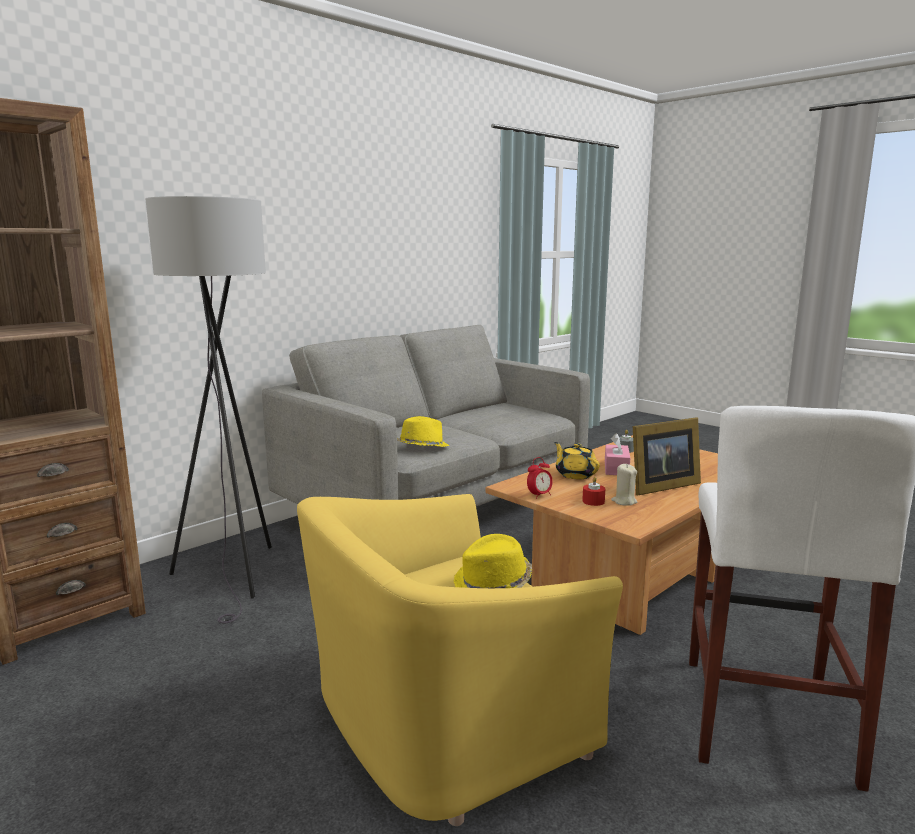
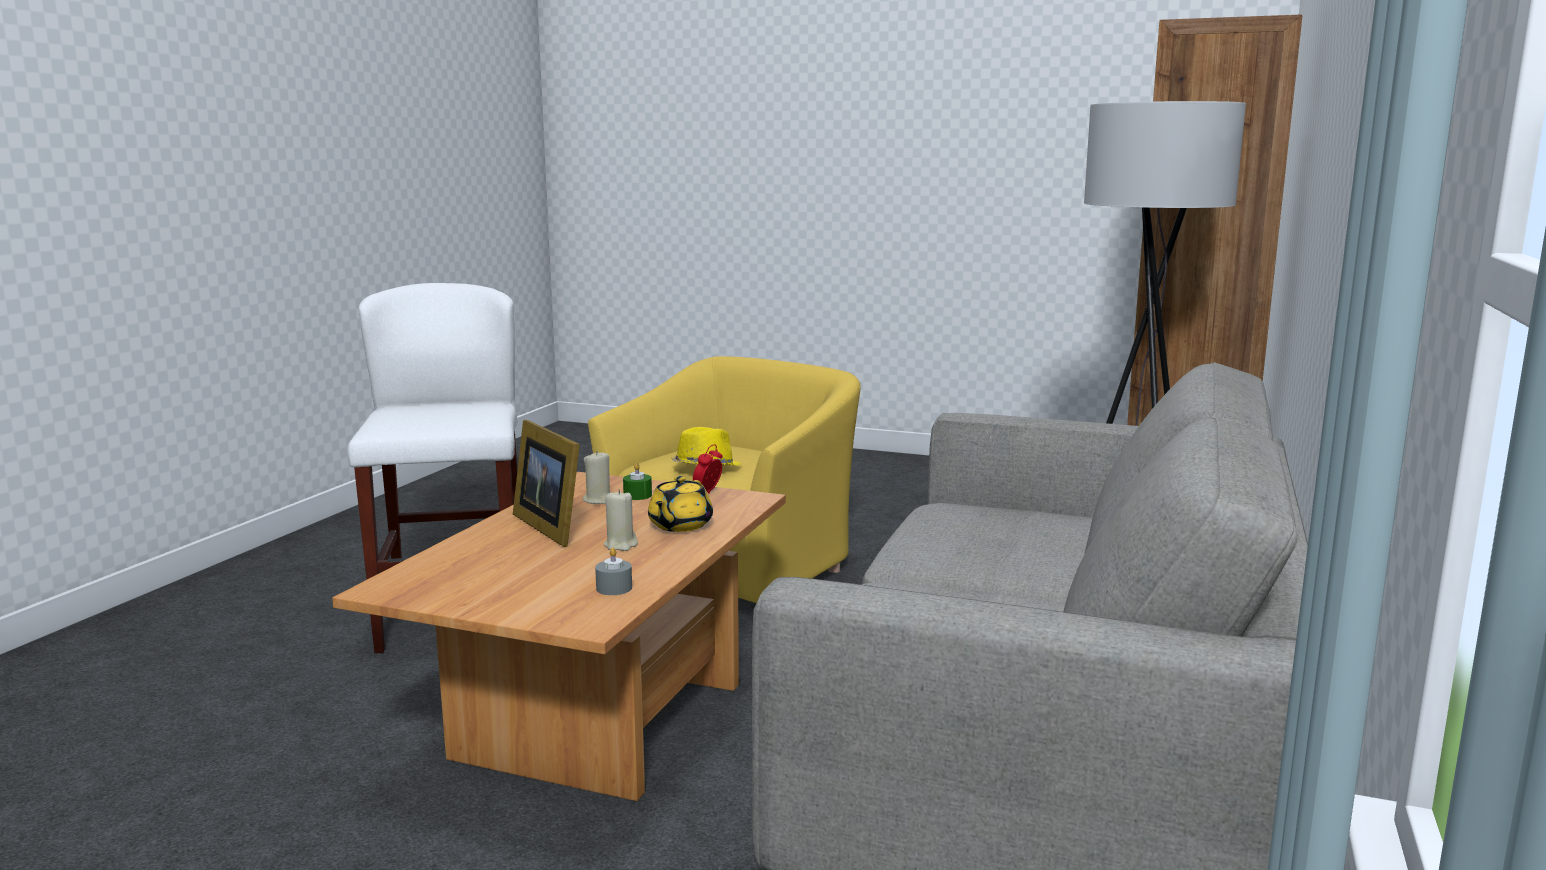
camera: 155 degrees right, 0 degrees up
yellow hat [397,416,449,447] -> none
yellow teapot [554,442,600,479] -> yellow teapot turned 75 degrees clockwise [648,476,713,532]
red candle [582,477,605,506] -> green candle [623,463,652,500]
pink tissue box [605,433,630,475] -> beige candle [604,489,638,551]
picture frame [633,417,701,495] -> picture frame turned 75 degrees counterclockwise [513,420,580,547]

